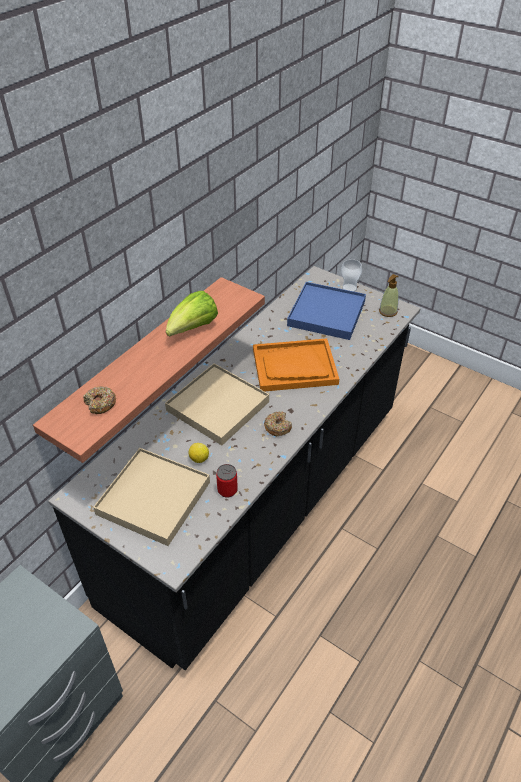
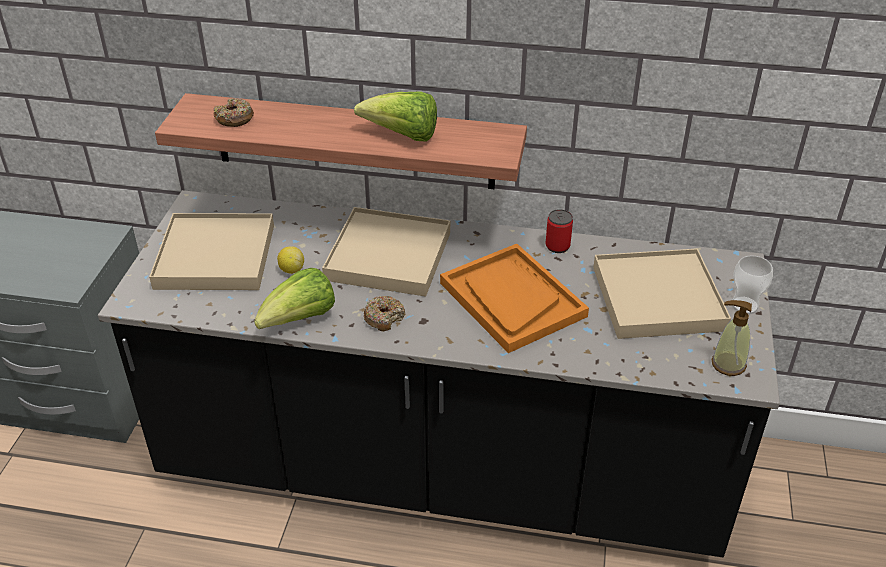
camera: 65 degrees right, 5 degrees down
can [216,464,238,498] -> can moved to [545,209,573,253]
blue tray [287,282,366,340] -> beige tray [593,249,731,339]
none -> lettuce [254,268,335,329]

